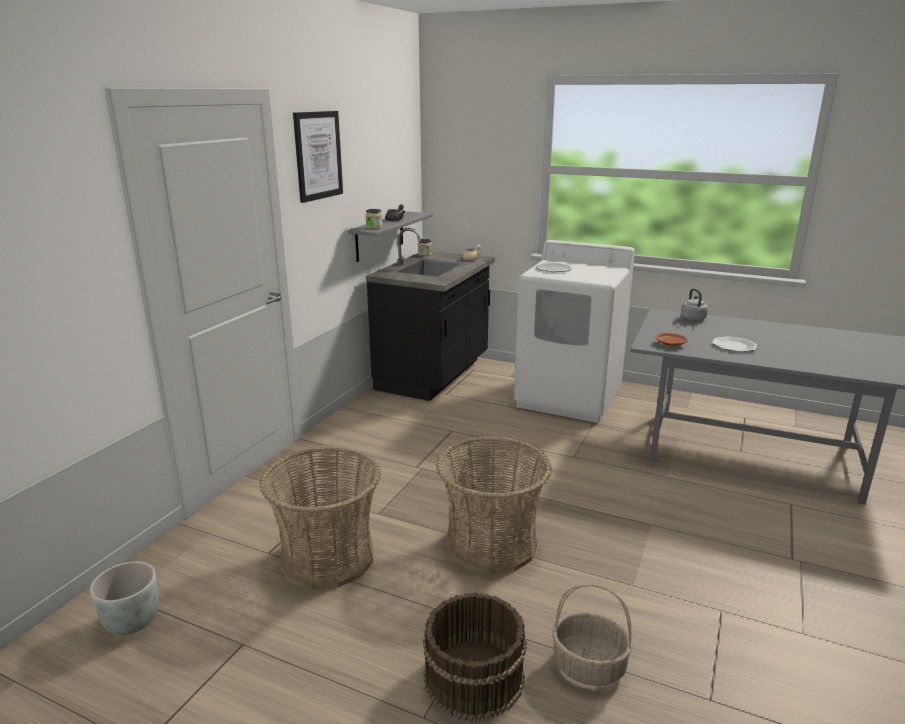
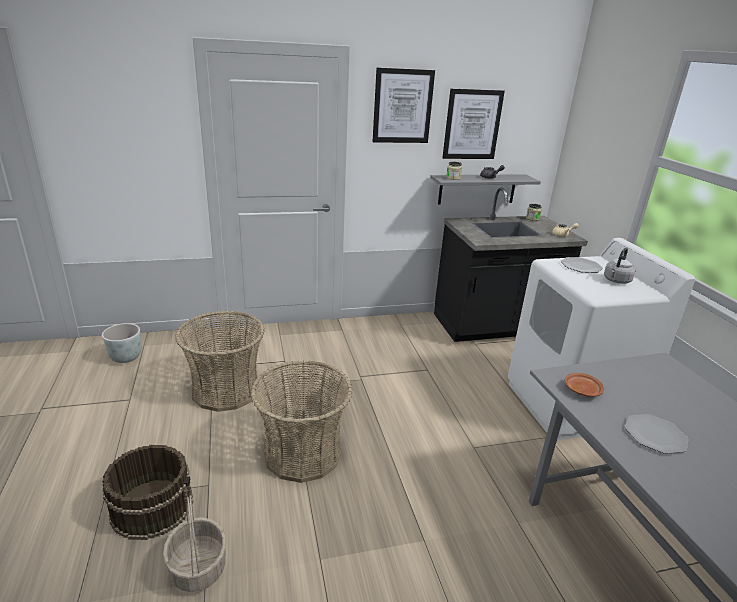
camera: 50 degrees right, 5 degrees up
grey kettle [681,288,708,321] -> grey kettle moved to [604,248,635,284]
none -> picture [442,89,505,159]

